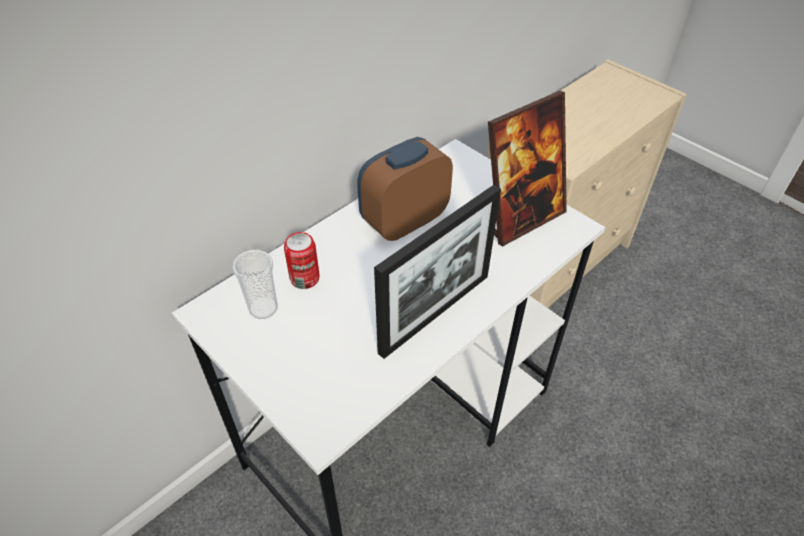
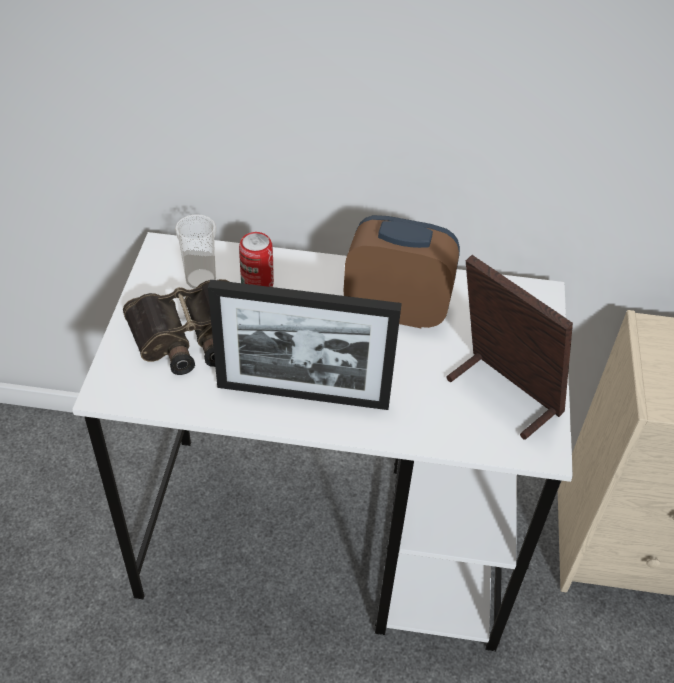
camera: 50 degrees right, 0 degrees up
picture frame [488,91,567,246] -> picture frame turned 150 degrees counterclockwise [446,255,573,440]
none -> binoculars [123,279,230,375]

